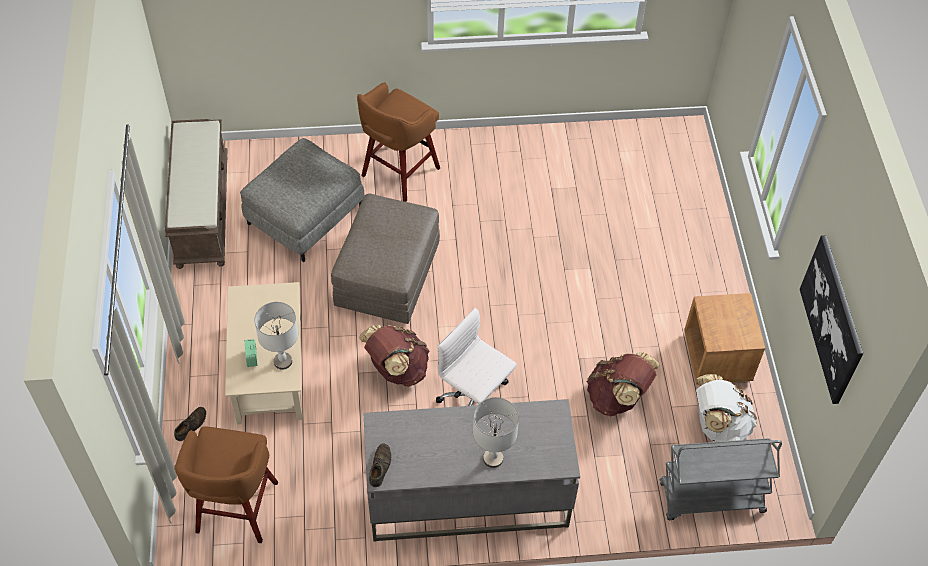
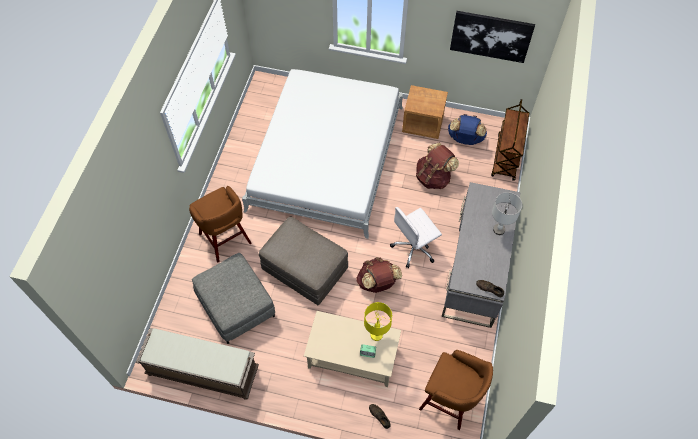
camera: 70 degrees left, 5 degrees up
grey table lamp [254,302,298,370] -> yellow table lamp [364,302,392,341]
grey cart [659,438,782,520] -> brown cart [491,99,529,181]
white backpack [696,374,757,442] -> blue backpack [448,114,487,145]
none -> white bed [242,69,403,239]

